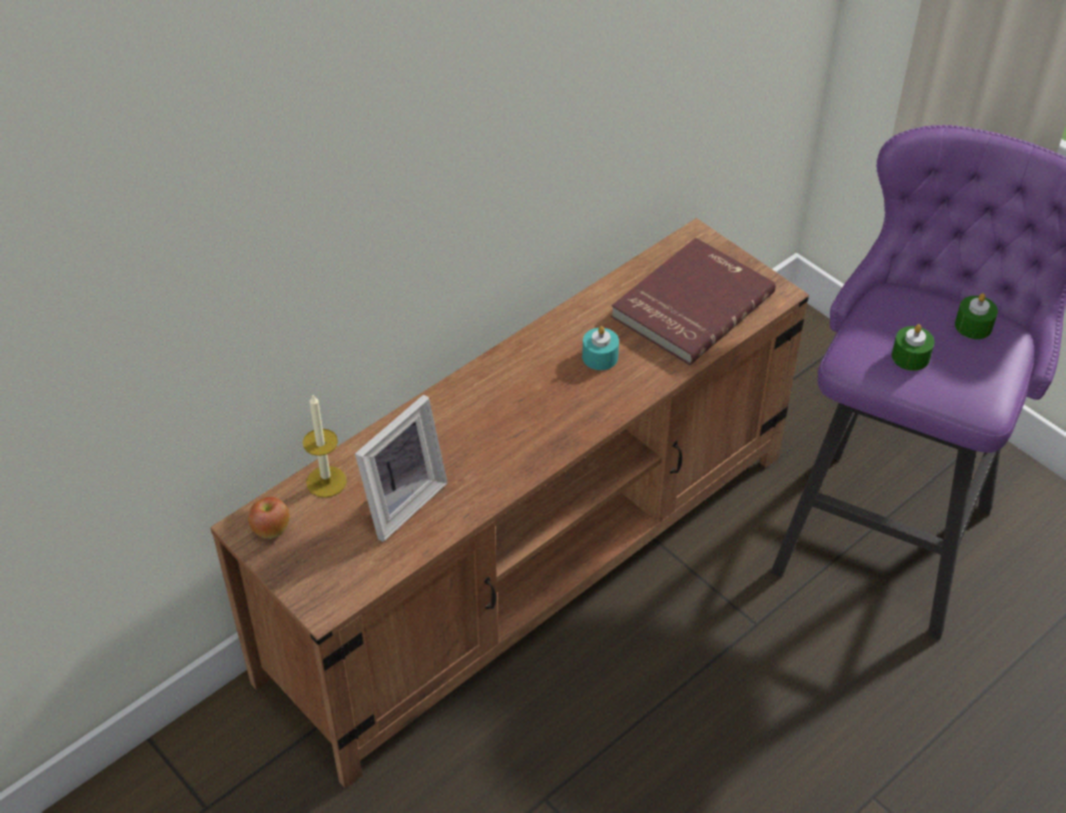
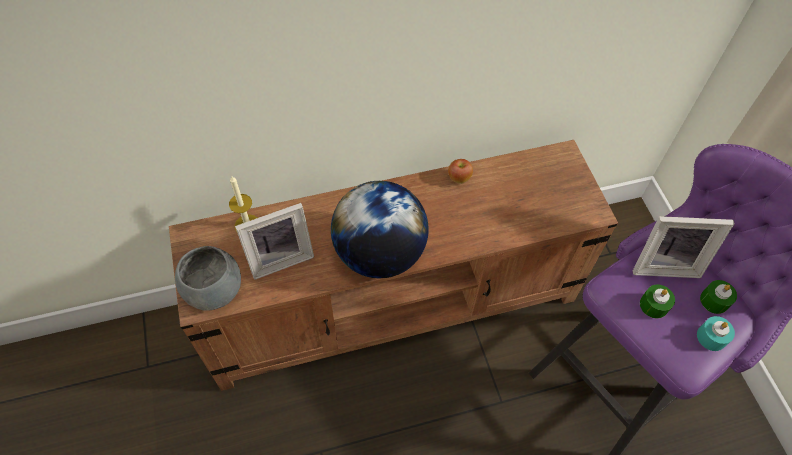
camera: 25 degrees right, 10 degrees up
apple [248,497,290,538] -> apple moved to [448,159,473,184]
turquoise candle [582,326,619,370] -> turquoise candle moved to [697,316,735,351]
red book [611,238,776,365] -> none
none -> grey bowl [175,246,241,311]
none -> globe [331,181,428,278]
none -> picture frame [633,216,735,278]

